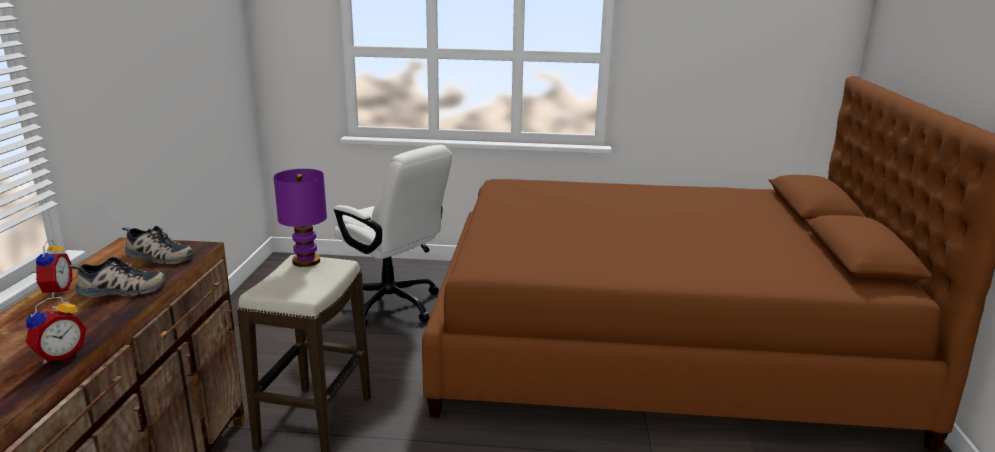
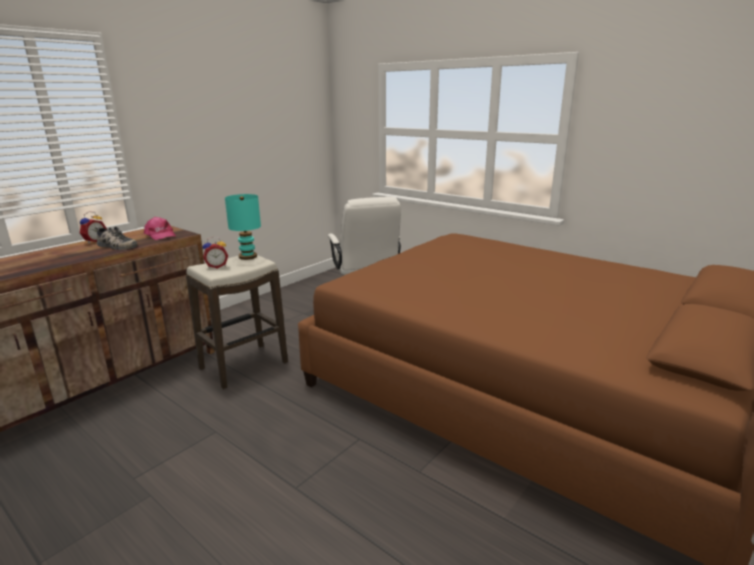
camera: 35 degrees right, 0 degrees up
alarm clock [25,297,87,364] -> alarm clock moved to [203,237,228,269]
shoe [122,226,194,264] -> pink cap [144,217,176,240]
purple table lamp [273,169,327,267] -> turquoise table lamp [225,194,261,260]

